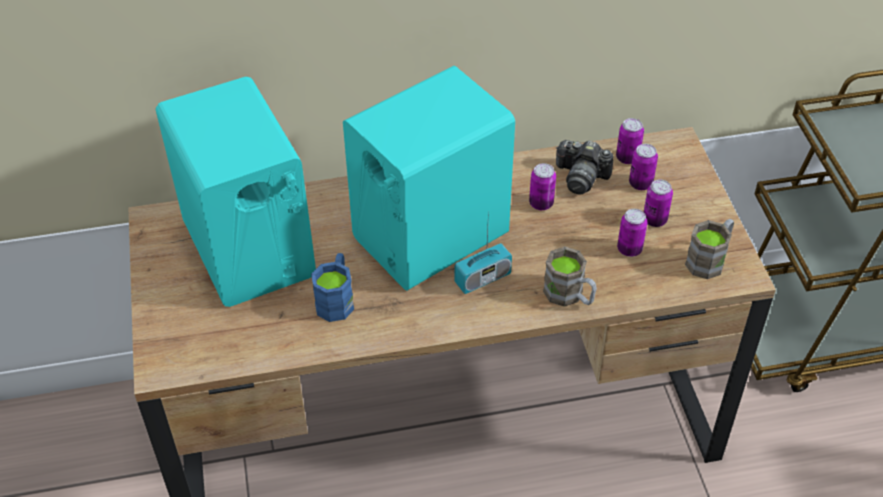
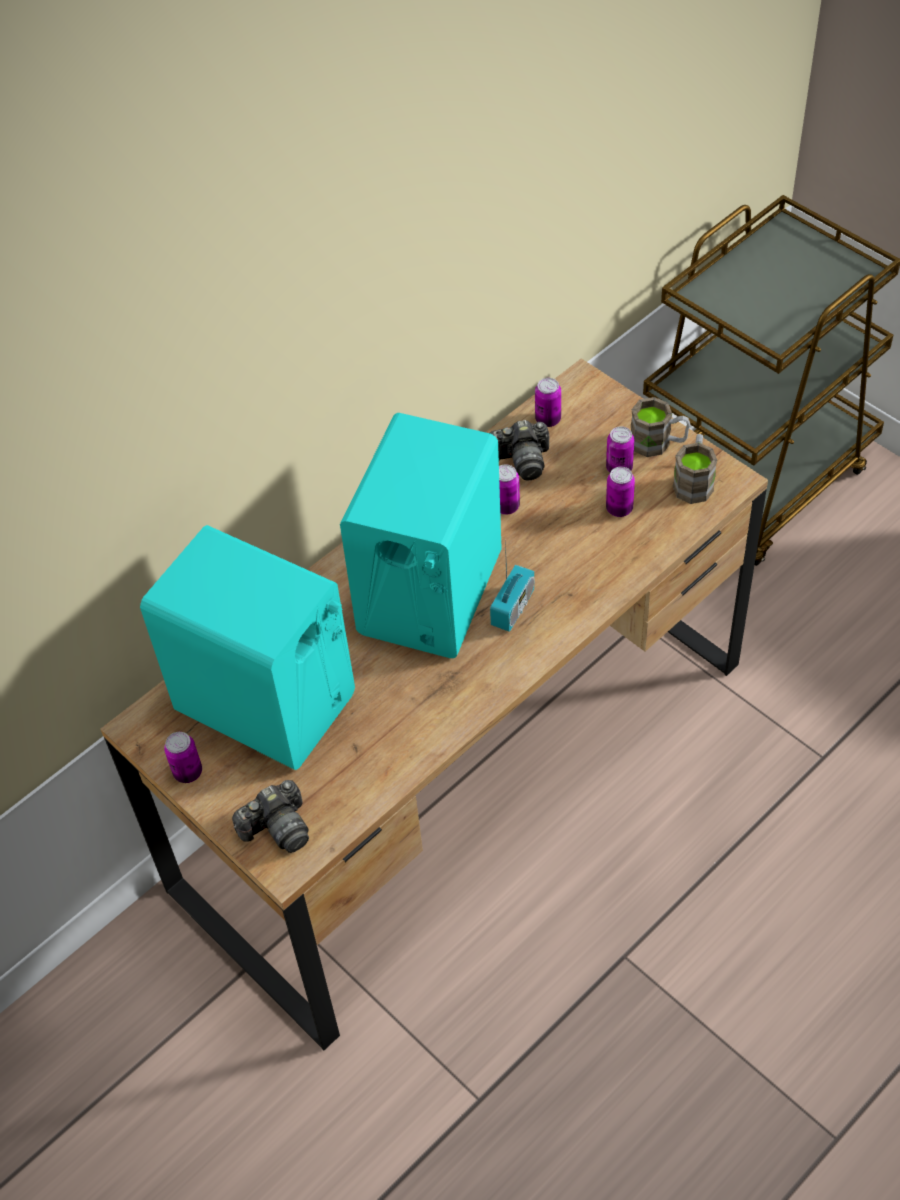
camera: 30 degrees left, 5 degrees up
blue mug [311,253,354,322] -> none
brown mug [543,247,597,307] -> brown mug moved to [631,397,690,457]
can [629,144,658,190] -> can moved to [164,732,202,783]
none -> camera [232,780,309,853]

